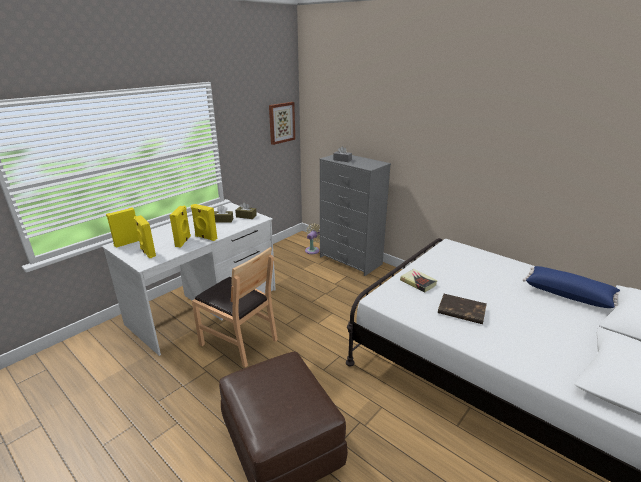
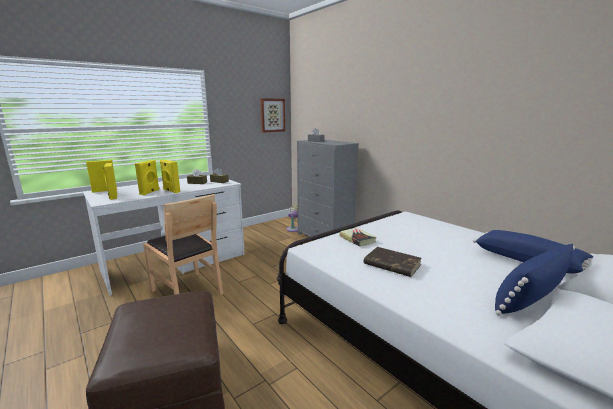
camera: 10 degrees right, 10 degrees down
none -> blue pillow [495,244,575,316]

